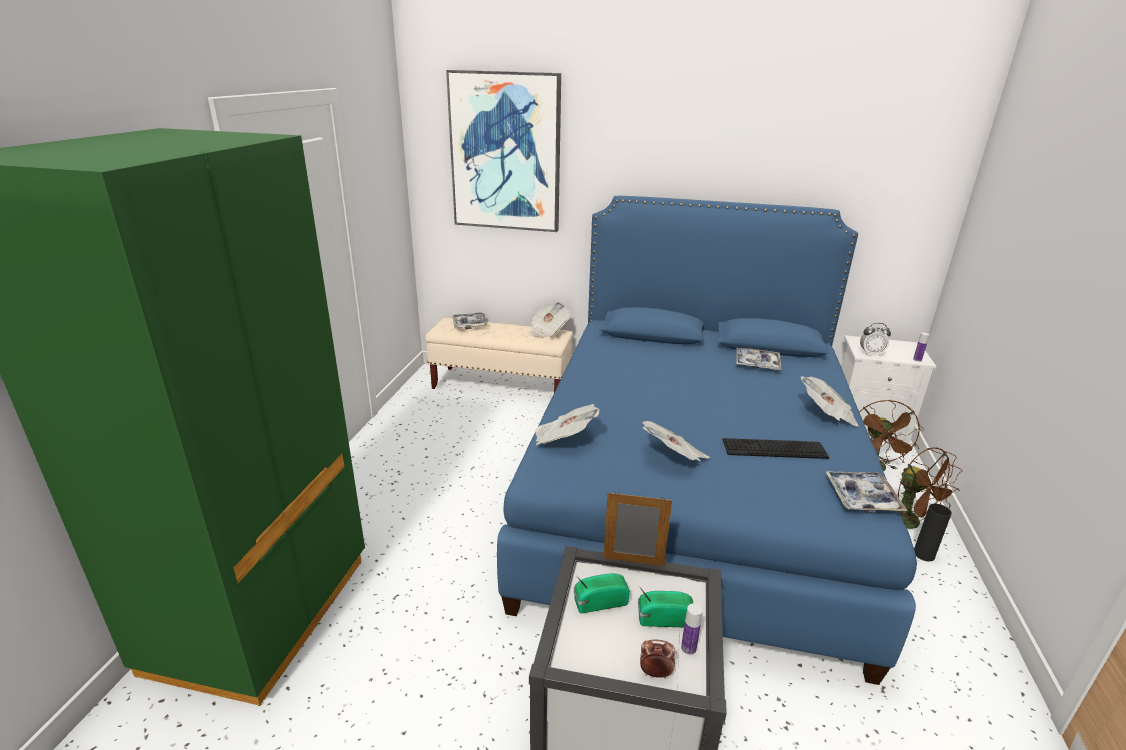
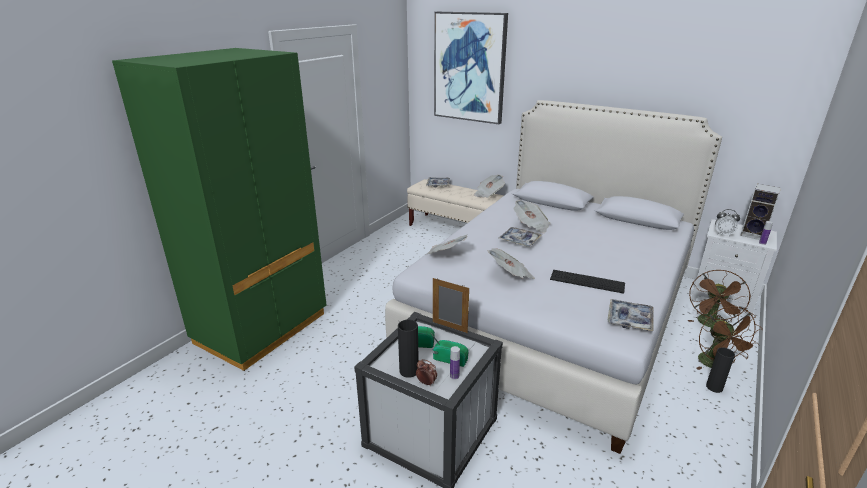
camera: 20 degrees right, 0 degrees up
blue bed [497,196,917,685] -> white bed [385,100,722,454]
tray [736,348,782,370] -> tray moved to [499,227,542,247]
newspaper [801,376,858,427] -> newspaper moved to [514,200,551,233]
none -> black vase [398,319,419,378]
none -> speaker [740,184,781,240]

